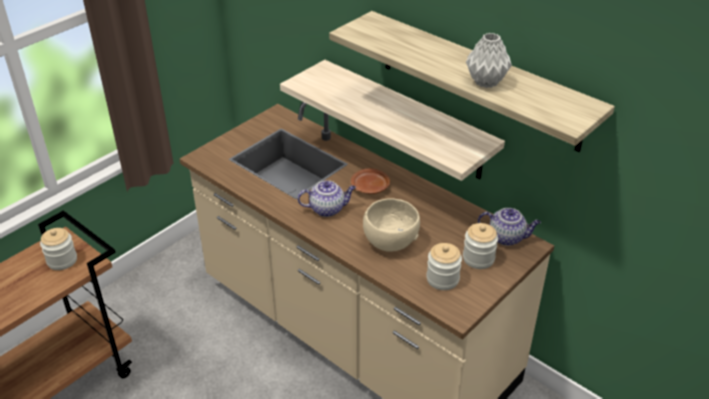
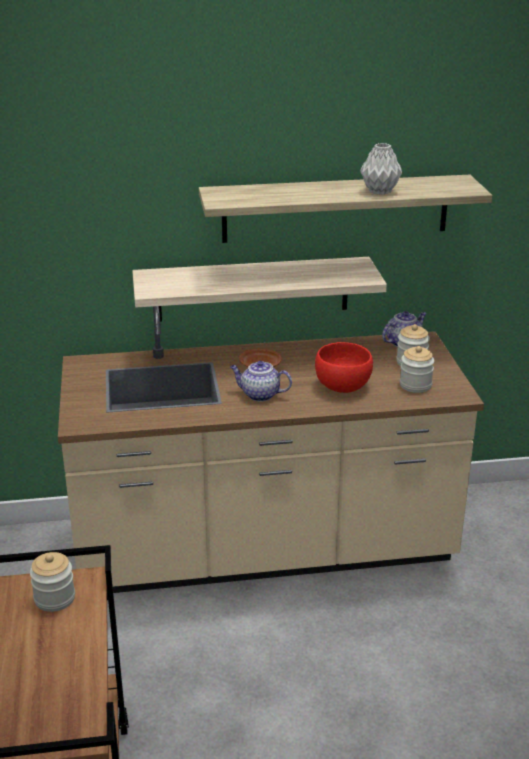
camera: 50 degrees left, 10 degrees down
teapot [297,180,356,217] -> teapot turned 105 degrees counterclockwise [230,361,292,401]
beige bowl [363,198,420,252] -> red bowl [315,342,373,393]

